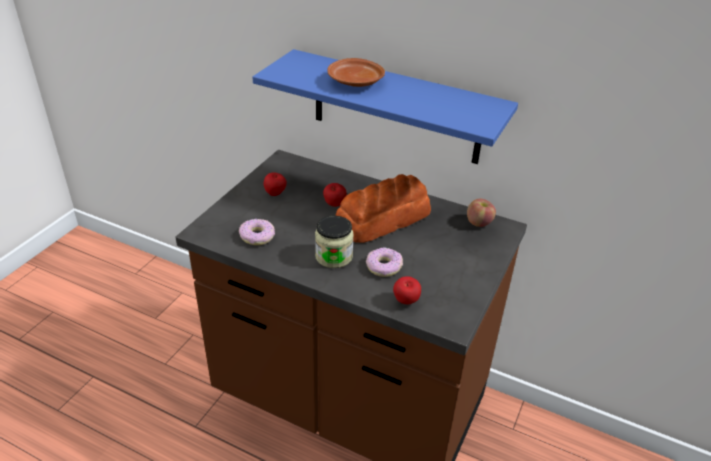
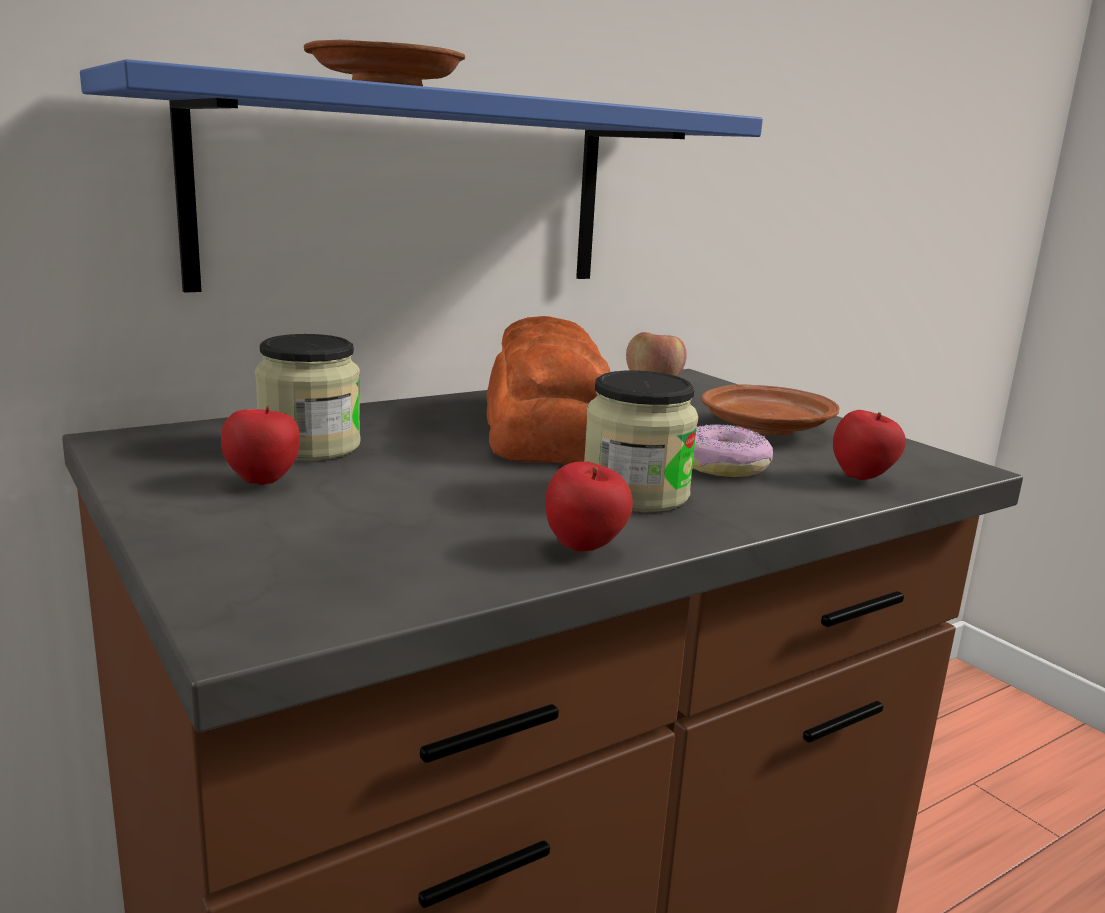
camera: 60 degrees left, 20 degrees down
donut [239,219,275,245] -> none
apple [323,183,347,207] -> apple moved to [545,461,633,551]
none -> jar [255,334,360,460]
none -> brown plate [701,384,840,435]

